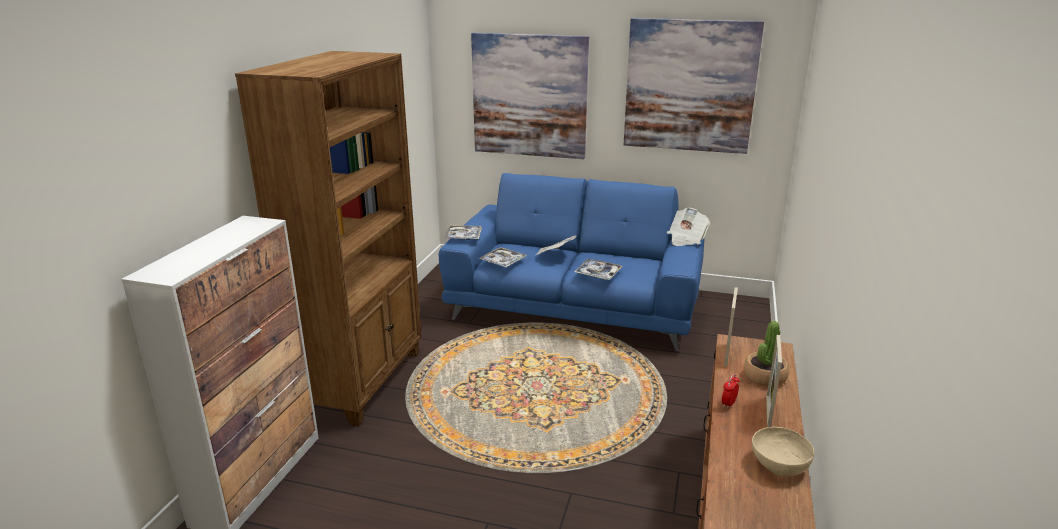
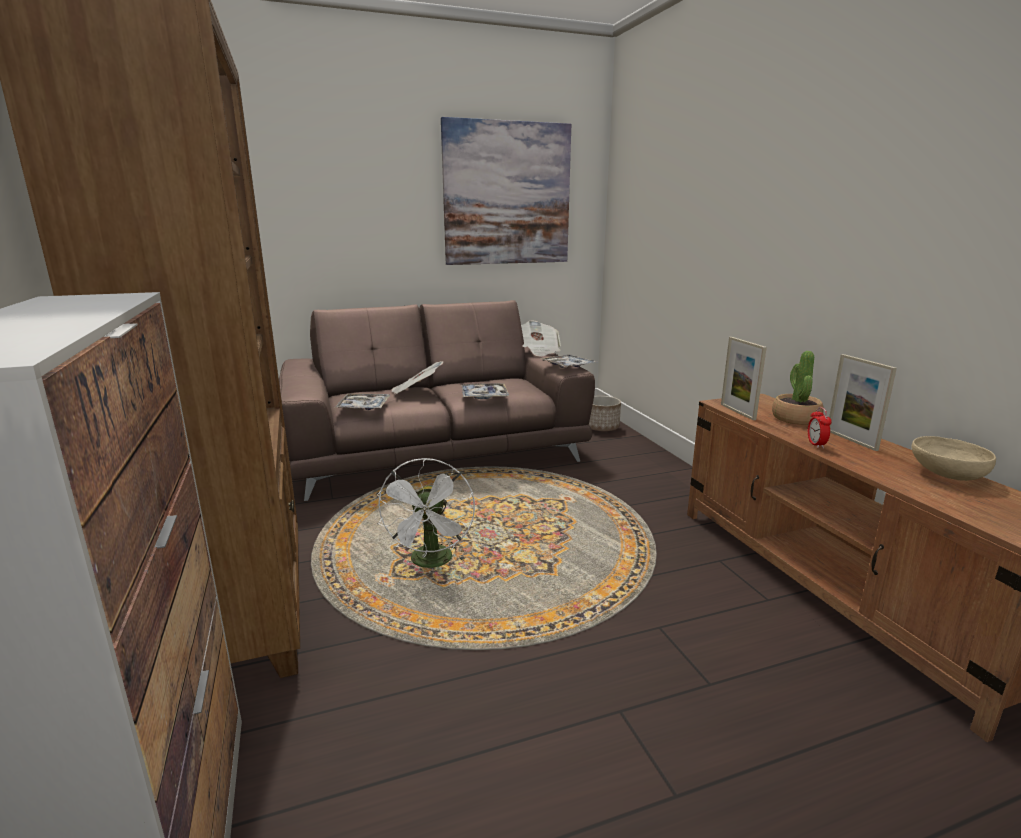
camera: 35 degrees left, 5 degrees down
blue sofa [439,173,704,351] -> brown sofa [279,300,595,501]
tray [444,225,482,240] -> tray moved to [540,354,597,368]
picture [471,33,589,159] -> none
none -> white fan [377,458,475,568]
none -> planter [589,396,621,431]

